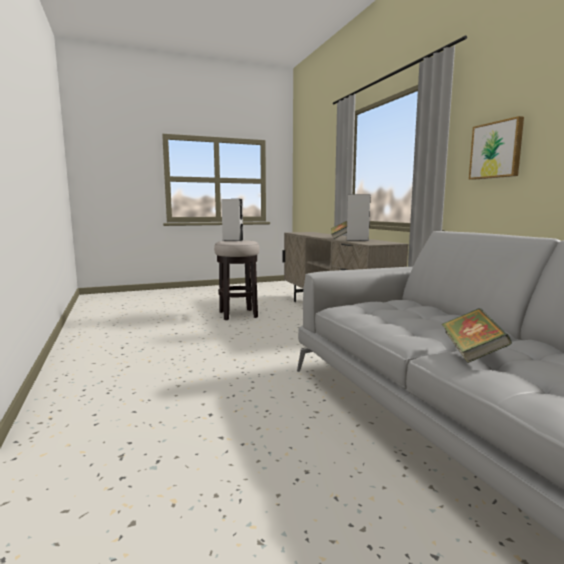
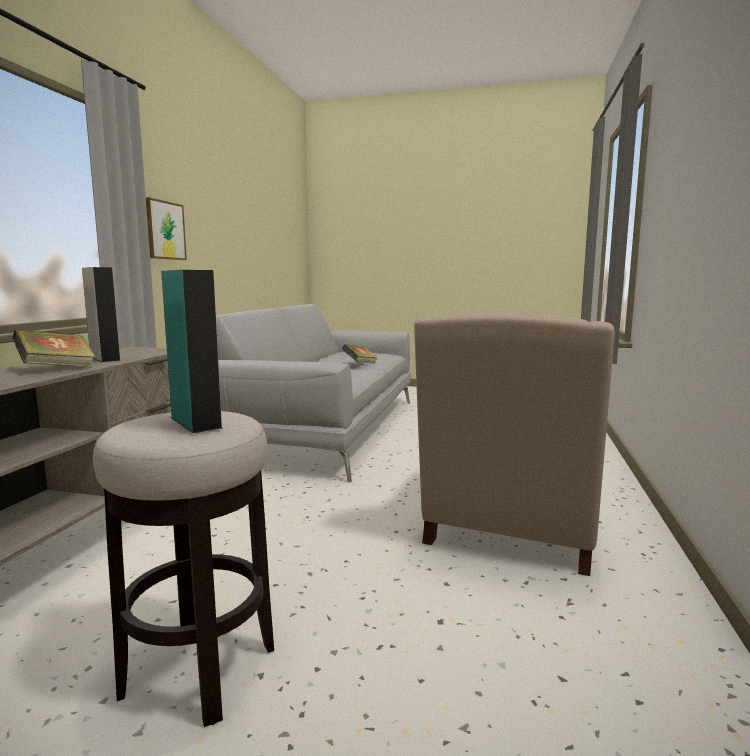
camera: 145 degrees left, 0 degrees up
grey speaker [221,199,243,241] -> turquoise speaker [161,270,223,433]
none -> beige armchair [414,313,615,576]

